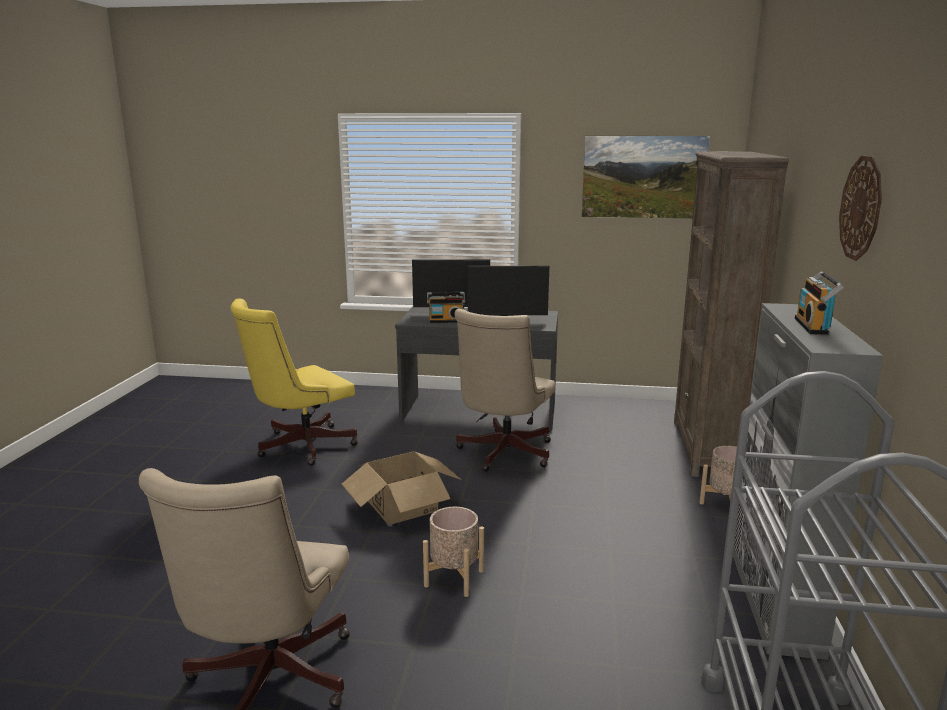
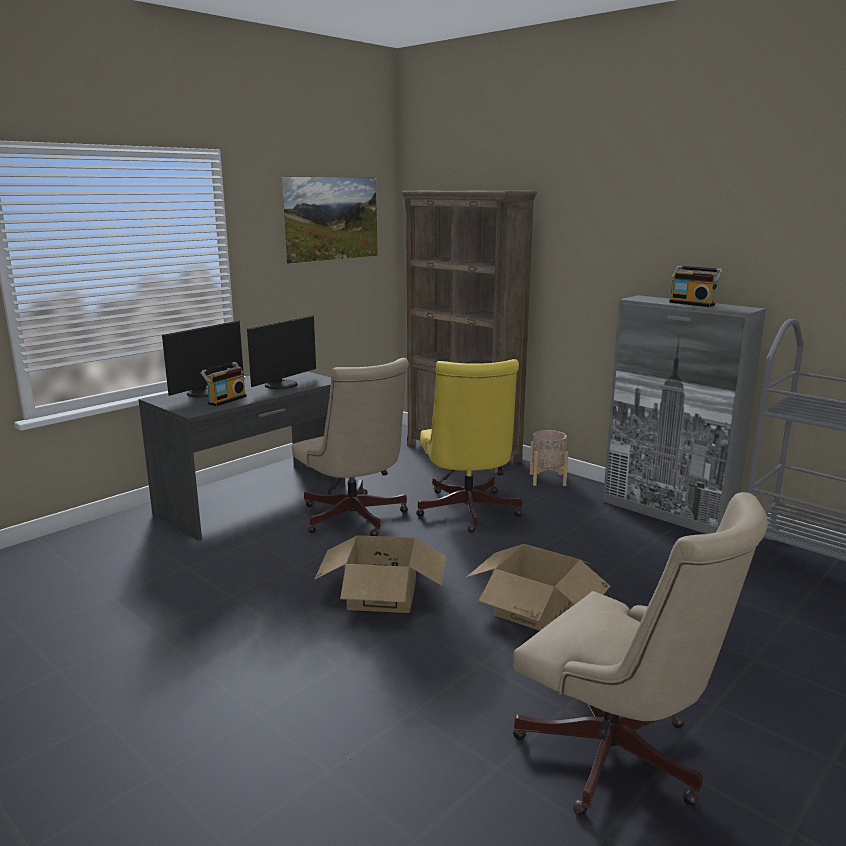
camera: 55 degrees left, 0 degrees up
yellow office chair [230,298,358,466] -> yellow office chair moved to [416,359,523,532]
beige planter [423,507,484,597] -> cardboard box [467,544,610,631]
wall clock [839,156,882,261] -> none

